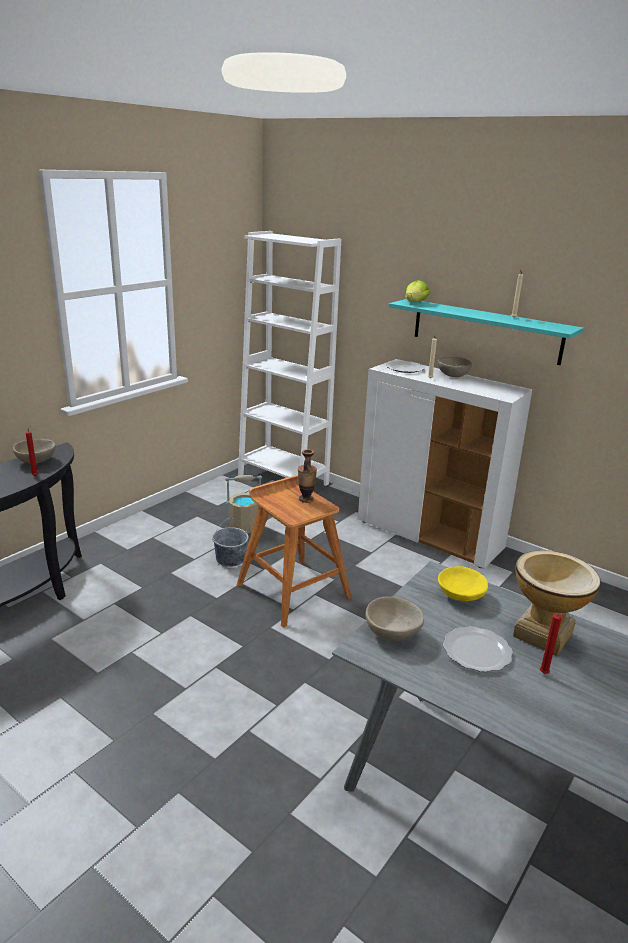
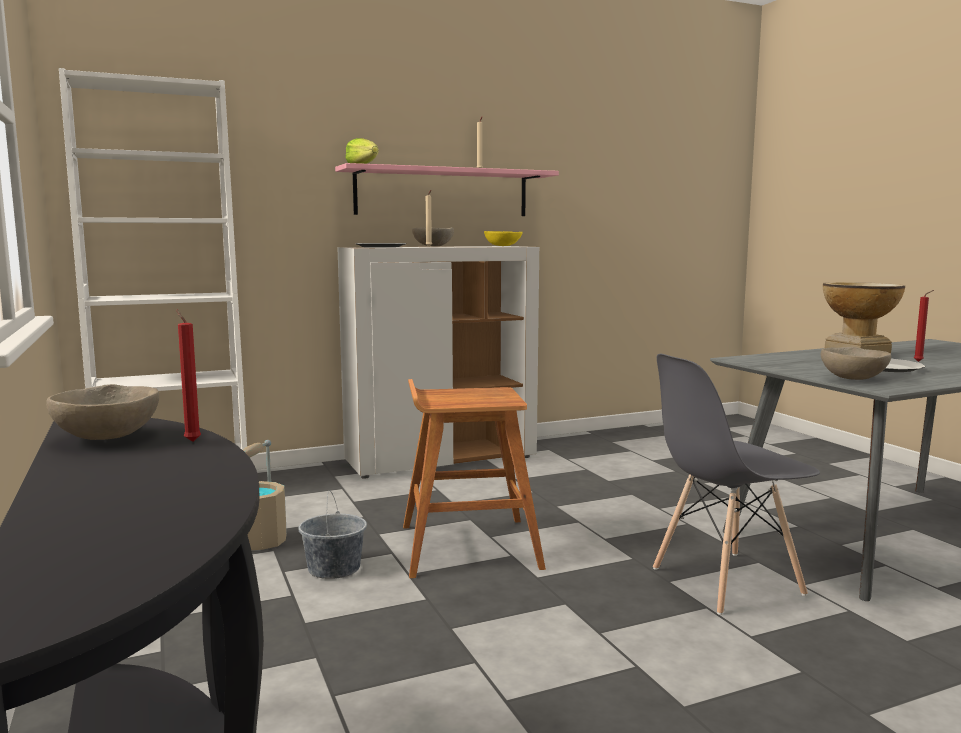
camera: 60 degrees left, 15 degrees down
vase [298,449,317,503] -> none
turquoise shelf [389,299,584,365] -> pink shelf [335,163,559,216]
yellow bowl [438,566,488,601] -> yellow bowl moved to [484,231,523,246]
none -> grey chair [653,354,820,615]

